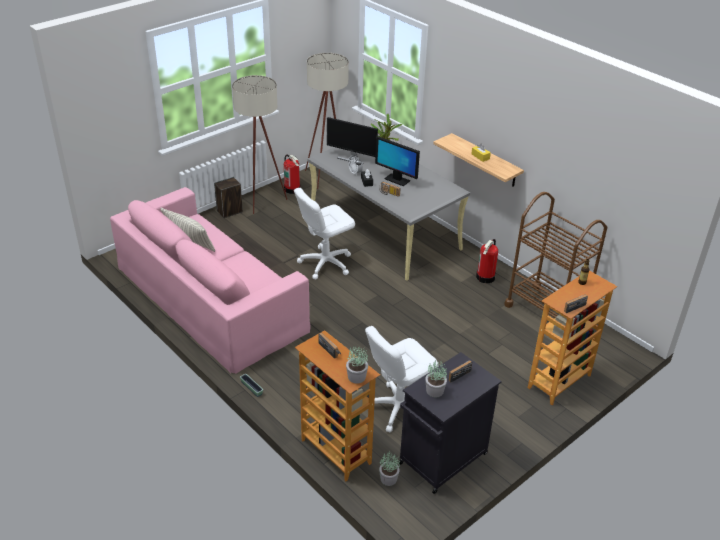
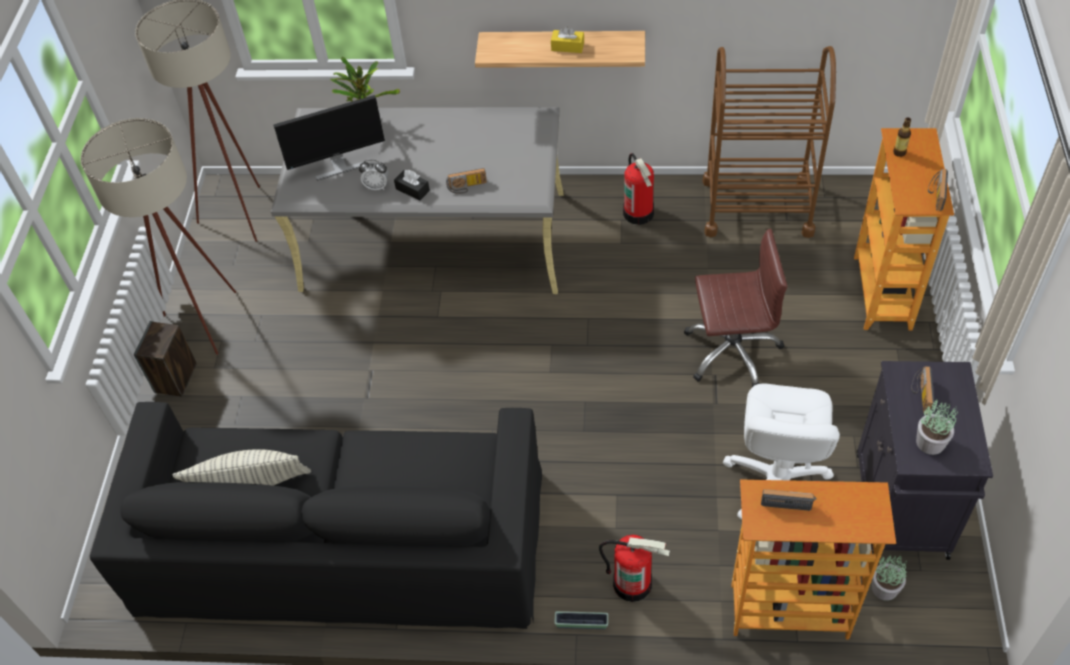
camera: 40 degrees left, 15 degrees up
pink sofa [110,187,311,374] -> black sofa [90,402,542,629]
fire extinguisher [284,154,301,194] -> fire extinguisher moved to [599,535,670,602]
white office chair [294,188,355,279] -> none
potted plant [346,346,368,384] -> none
monitor [375,137,420,186] -> none
none -> brown office chair [684,228,787,387]

